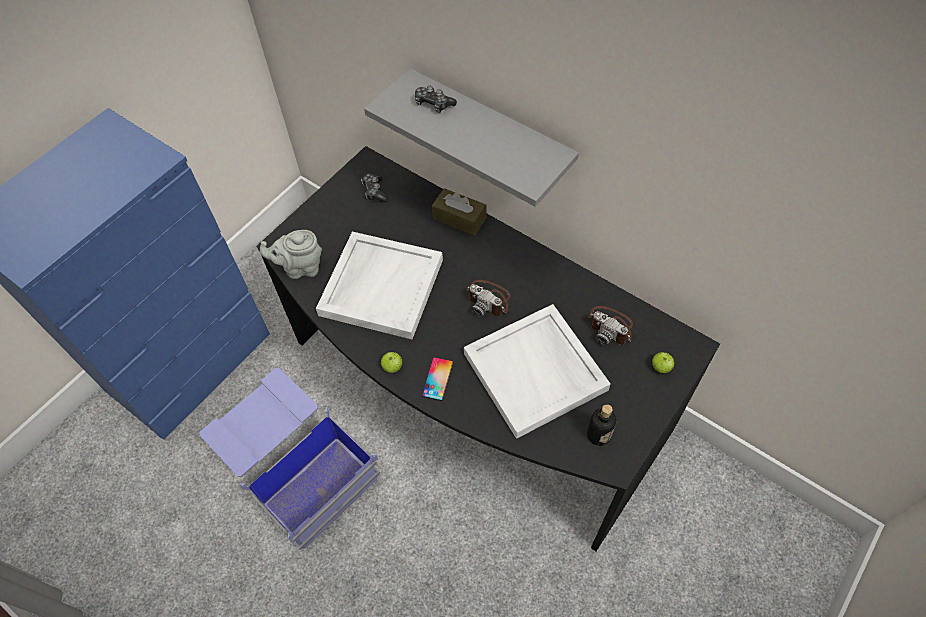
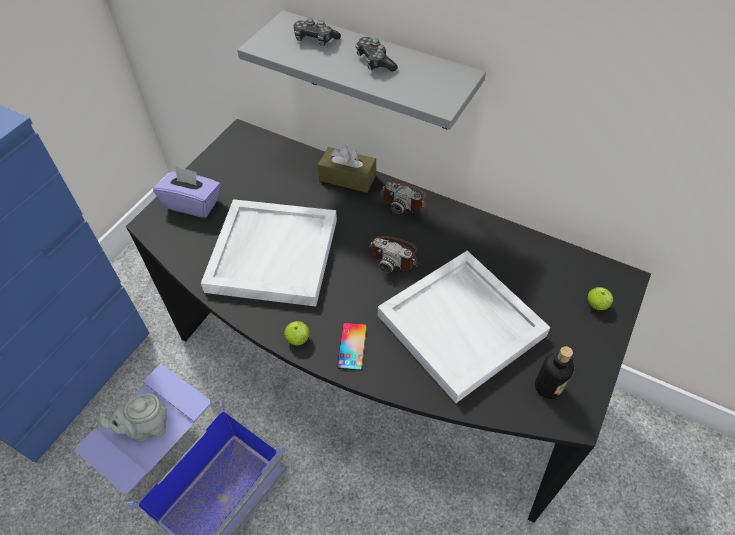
camera: 10 degrees left, 5 degrees down
grey teapot [260,230,322,279] -> grey teapot moved to [99,393,167,442]
game controller [361,173,389,202] -> game controller moved to [355,37,398,72]
camera [587,306,633,345] -> camera moved to [381,182,426,214]
none -> purple tissue box [153,166,220,218]

